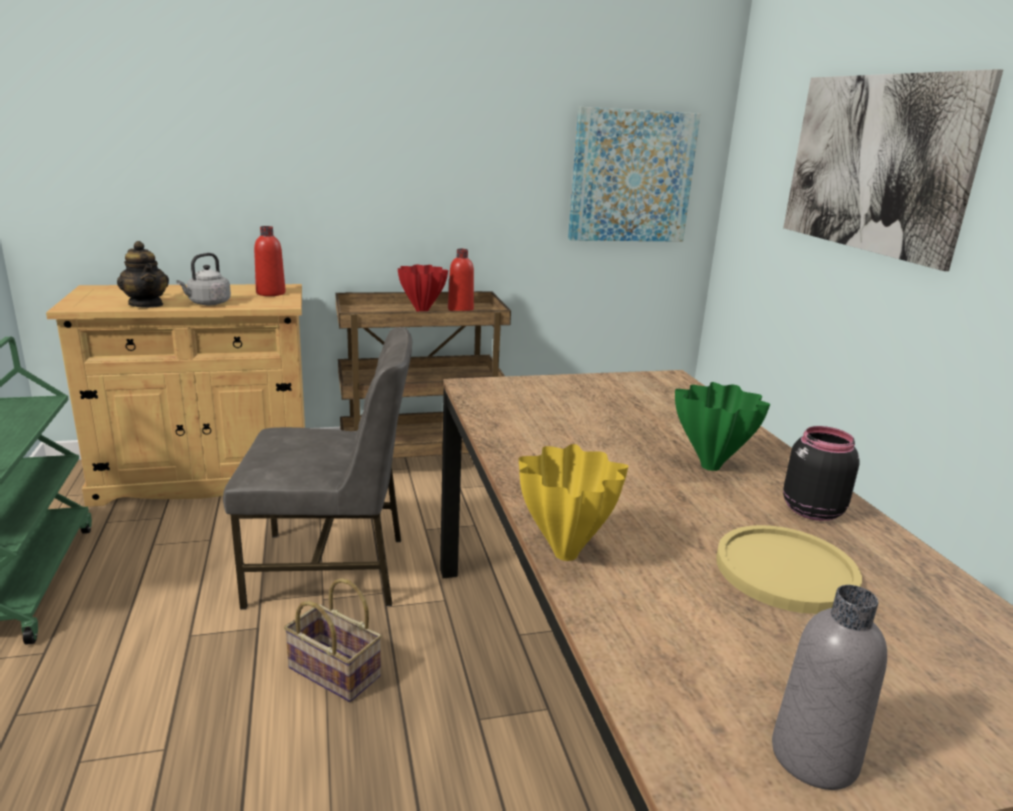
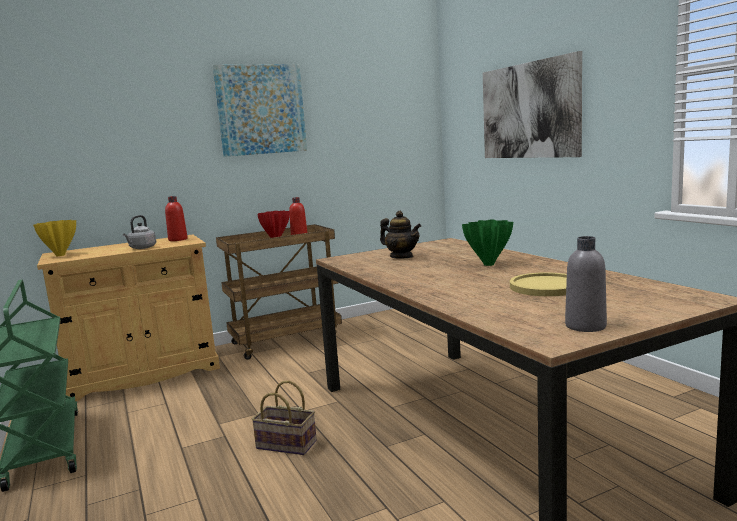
camera: 10 degrees left, 10 degrees down
teapot [117,241,169,308] -> teapot moved to [380,211,421,258]
grey chair [223,327,412,610] -> none
yellow vase [519,444,628,561] -> yellow vase moved to [33,220,76,256]
picture [568,107,700,242] -> picture moved to [213,64,307,157]
black jar [783,426,860,521] -> none

